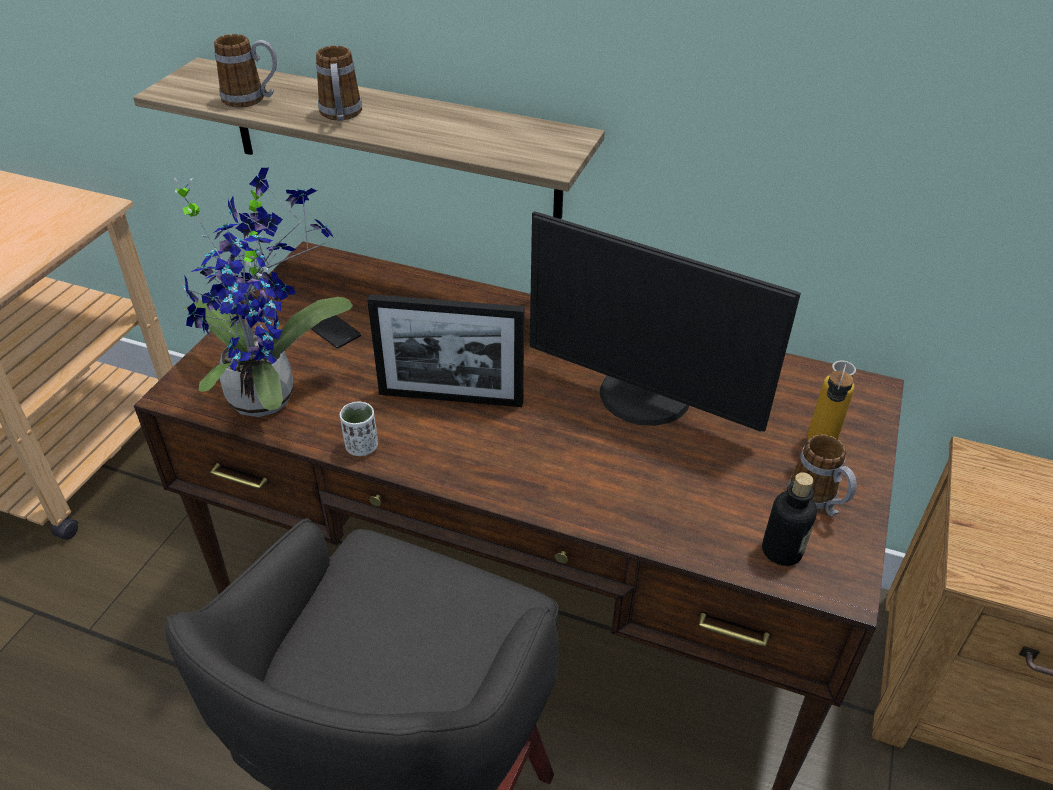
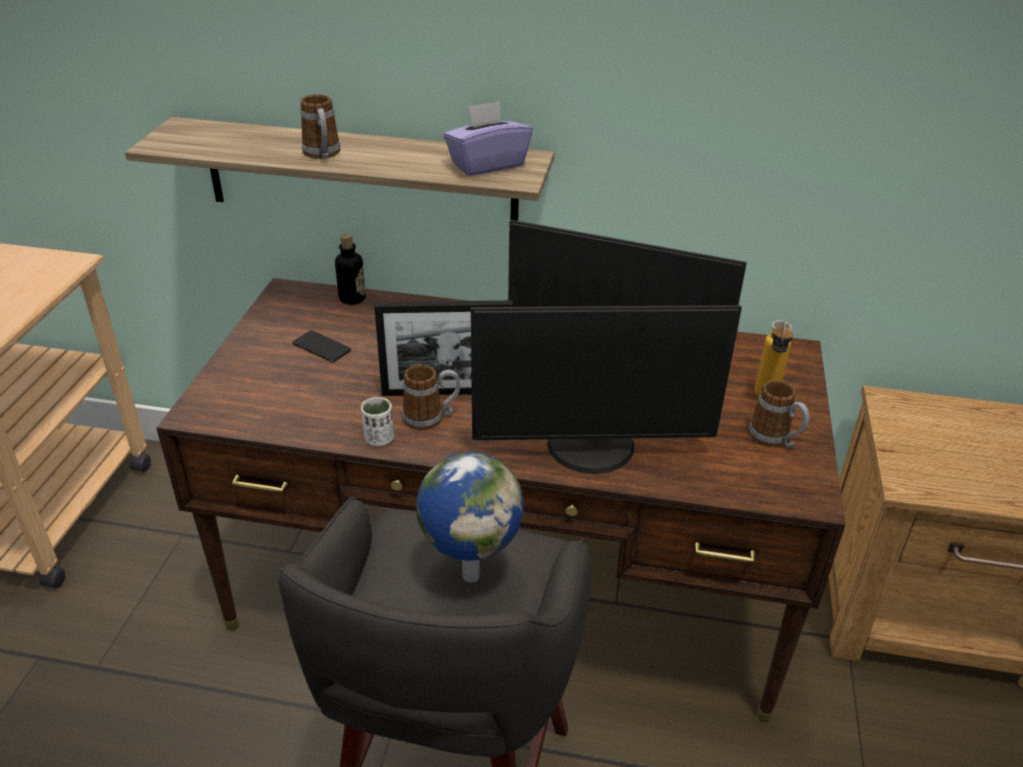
camera: 10 degrees left, 5 degrees down
potted plant [174,168,353,417] -> none
mug [214,34,277,108] -> mug moved to [402,364,460,430]
bottle [762,472,817,566] -> bottle moved to [335,234,366,305]
none -> globe [416,452,524,583]
none -> purple tissue box [444,101,533,176]
none -> monitor [471,305,742,474]

